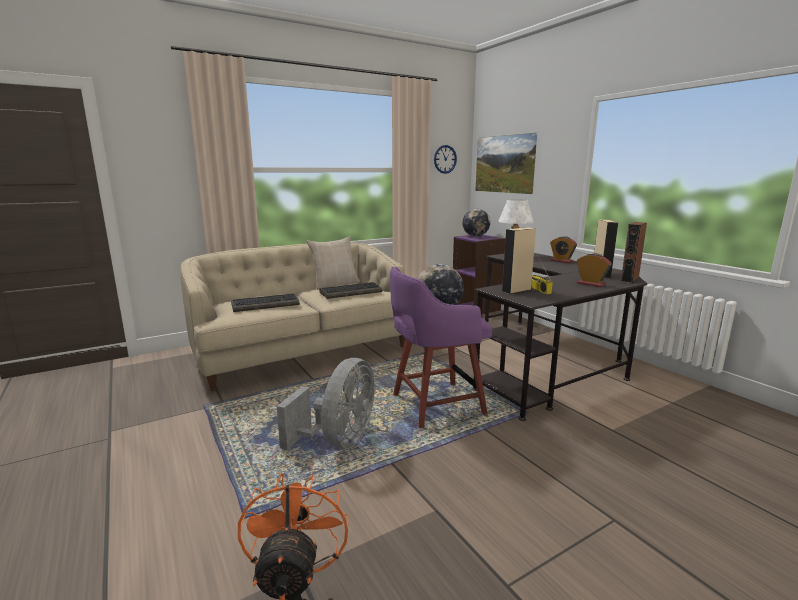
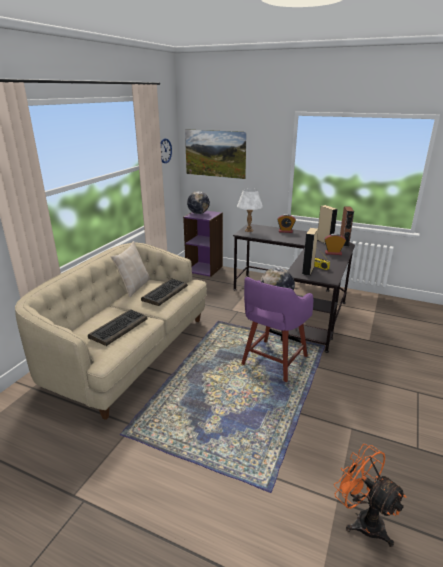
camera: 35 degrees left, 10 degrees up
grey fan [277,358,375,450] -> none

